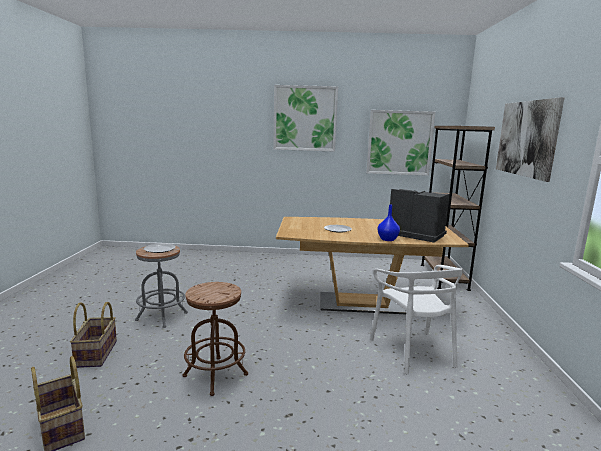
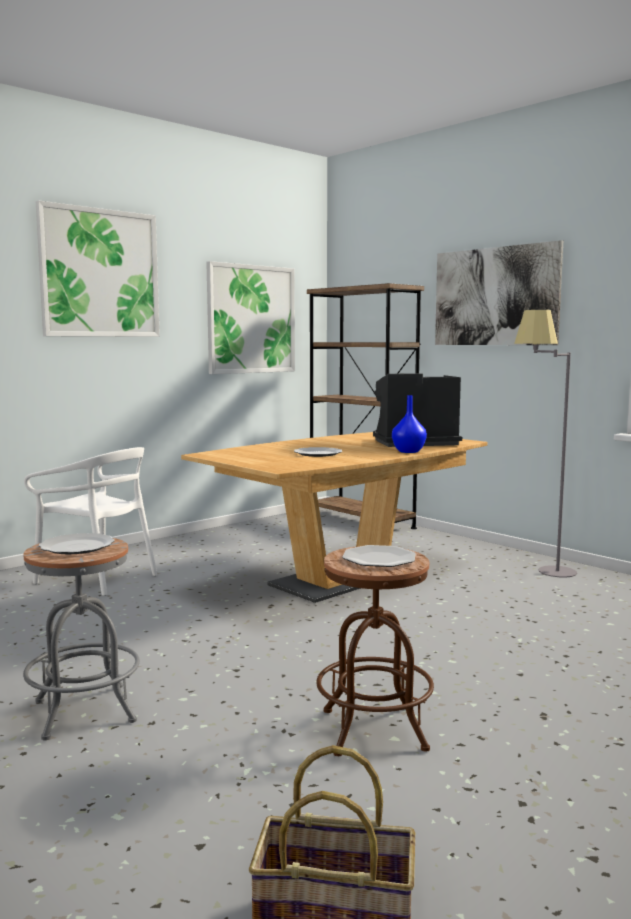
camera: 45 degrees left, 5 degrees down
basket [70,302,117,368] -> none
white chair [370,265,464,374] -> white chair moved to [24,447,157,596]
none -> plate [342,545,416,567]
none -> grey floor lamp [514,310,577,577]

